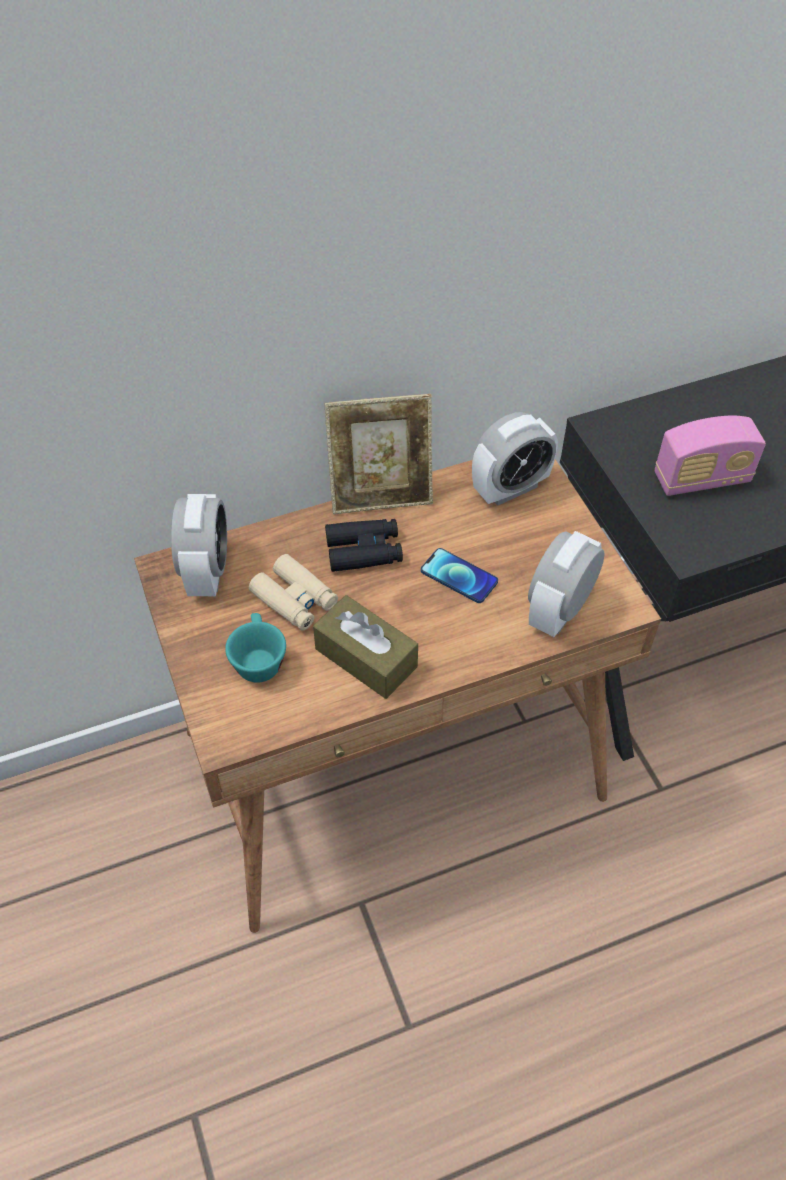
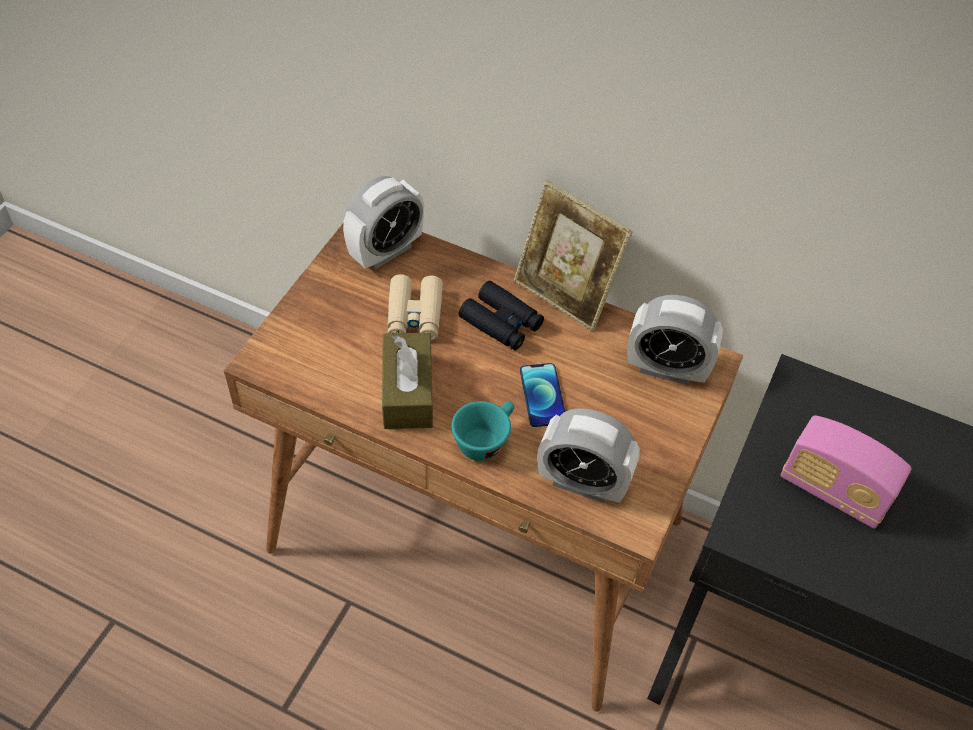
camera: 45 degrees right, 0 degrees up
turquoise cup [225,613,286,683] -> turquoise cup moved to [451,401,514,461]
alarm clock [528,531,605,637] -> alarm clock turned 150 degrees counterclockwise [537,408,640,503]

